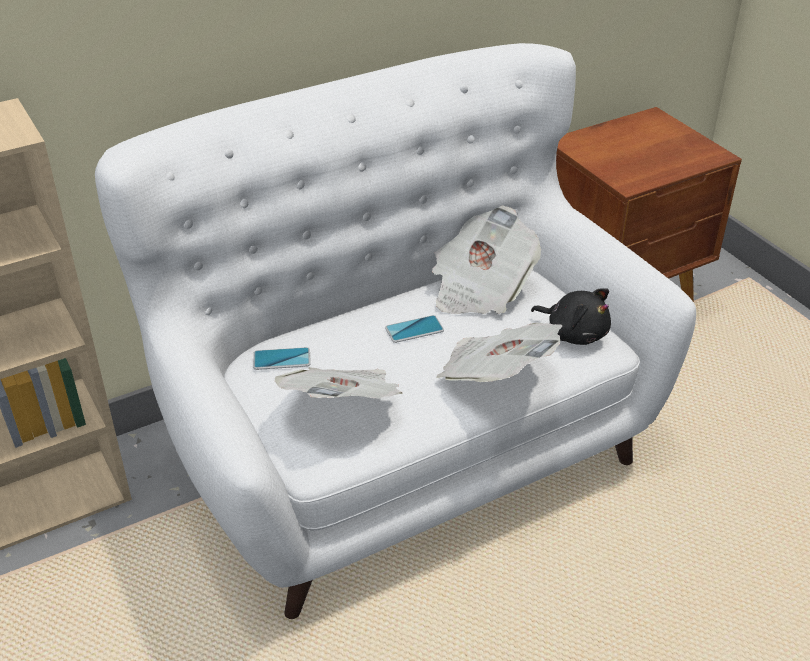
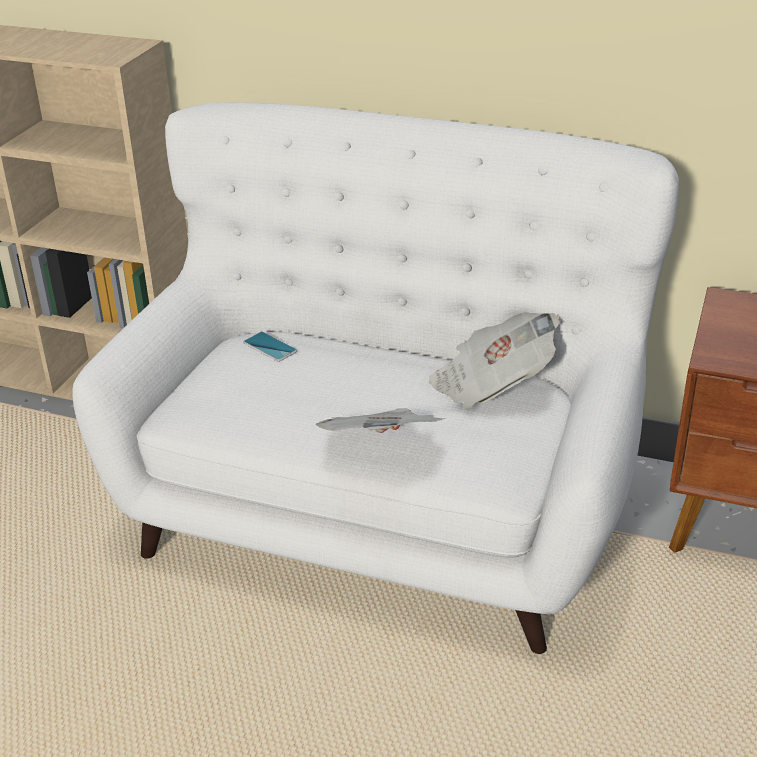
camera: 50 degrees right, 5 degrees down
newspaper [275,367,403,399] -> none
phone [385,315,444,343] -> none
black plush toy [531,288,611,345] -> none

